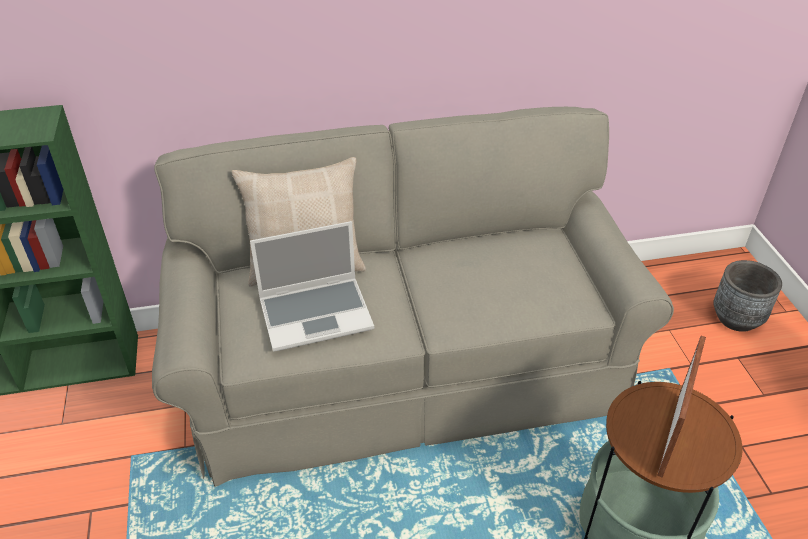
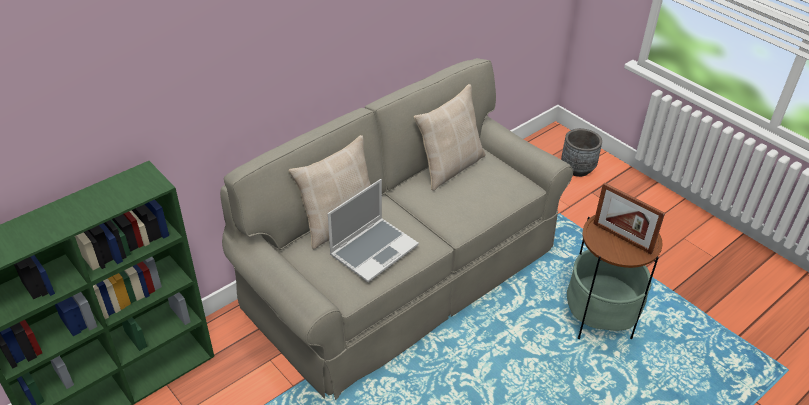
camera: 30 degrees left, 0 degrees up
picture frame [657,336,706,477] -> picture frame turned 135 degrees clockwise [593,183,665,254]
none -> beige pillow [414,84,486,191]

